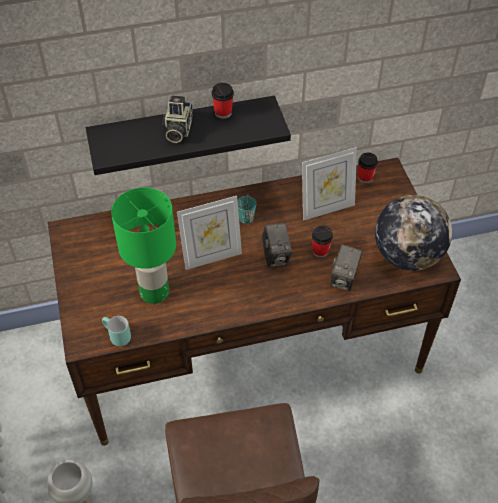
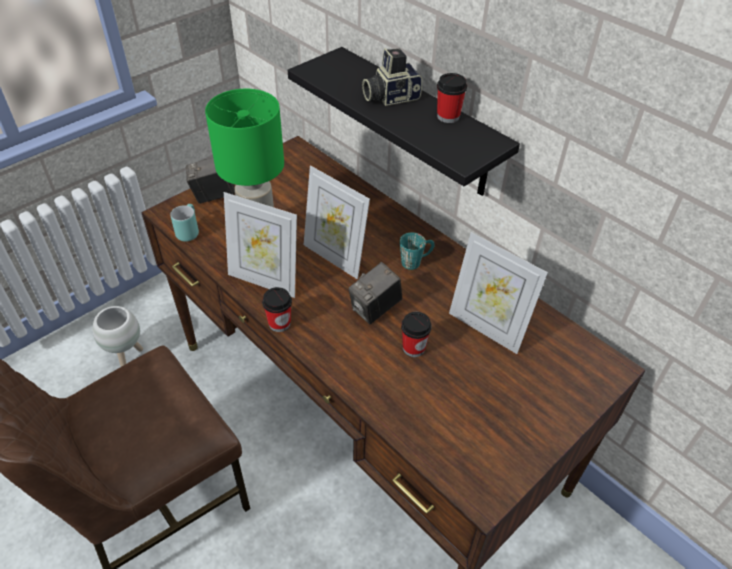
camera: 60 degrees right, 5 degrees down
camera [330,244,362,291] -> camera moved to [186,158,235,204]
cup [358,153,378,183] -> cup moved to [262,287,292,332]
globe [375,195,452,271] -> none
none -> picture frame [224,192,297,298]

